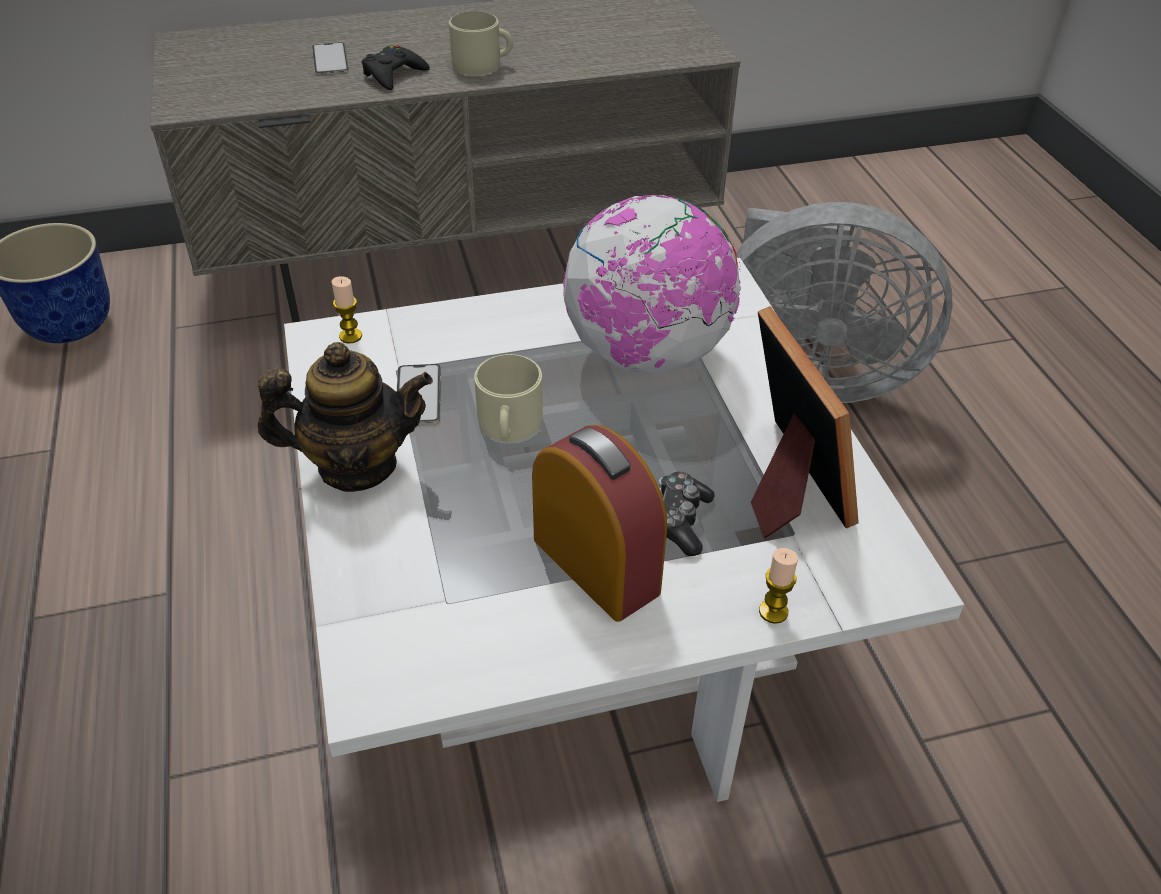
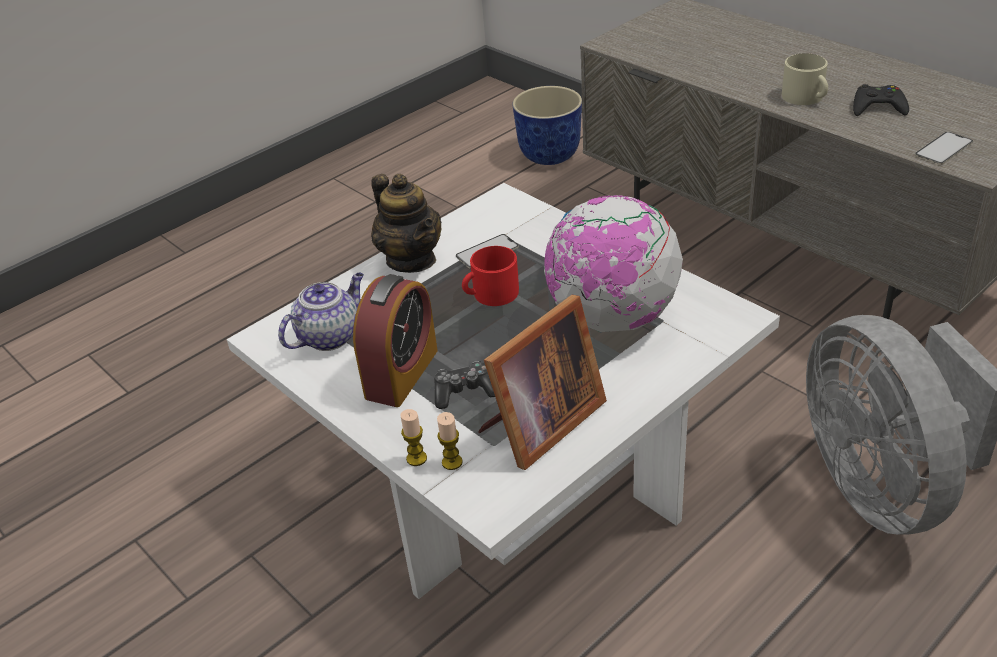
camera: 65 degrees right, 5 degrees down
phone [312,42,349,74] -> phone moved to [915,132,973,164]
candle [332,276,362,343] -> candle moved to [437,412,463,470]
black game controller [362,46,430,90] -> black game controller moved to [853,84,909,116]
beige mug [474,354,543,442] -> red mug [462,246,519,306]
none -> teapot [278,273,364,351]

